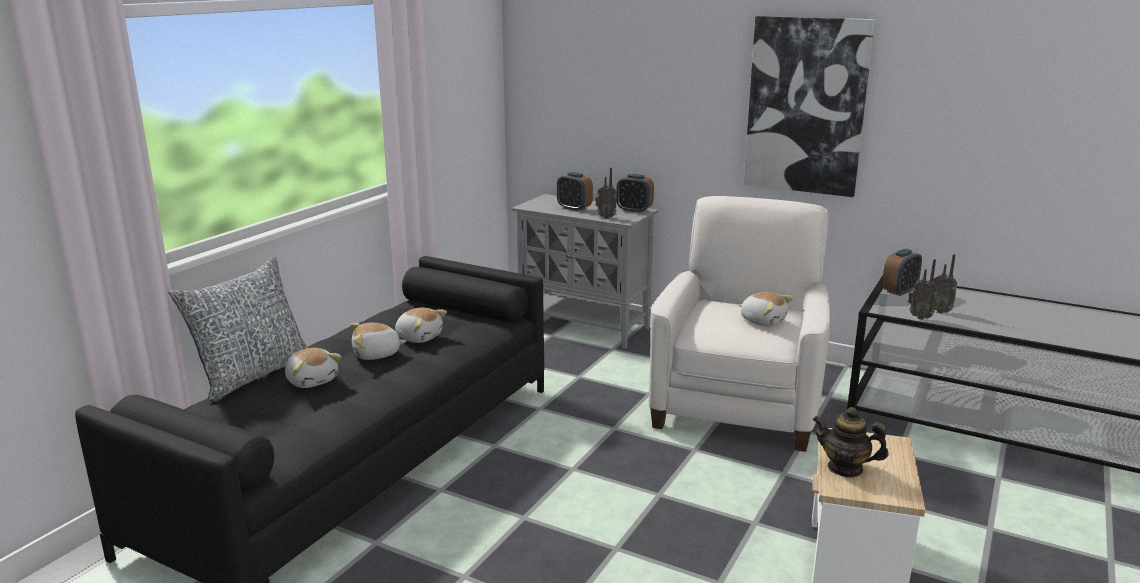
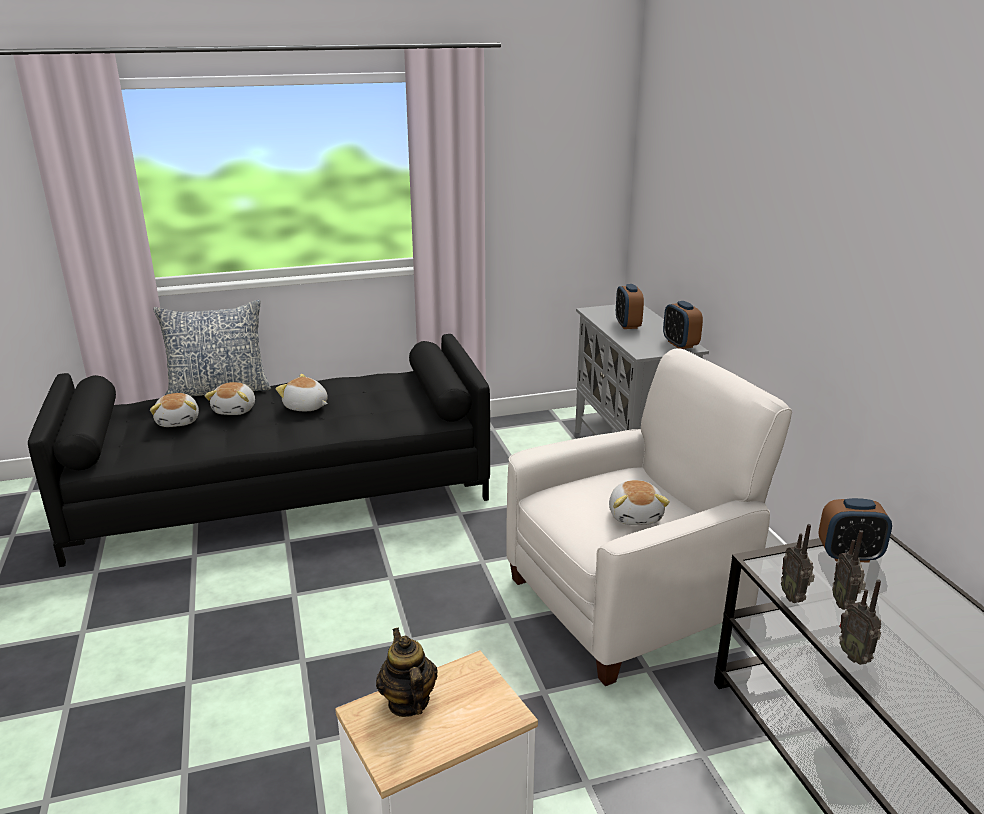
camera: 45 degrees right, 5 degrees up
plush toy [395,308,447,343] -> plush toy moved to [150,393,199,427]
radio [596,168,617,219] -> radio moved to [839,579,881,665]
picture [744,16,875,197] -> none

